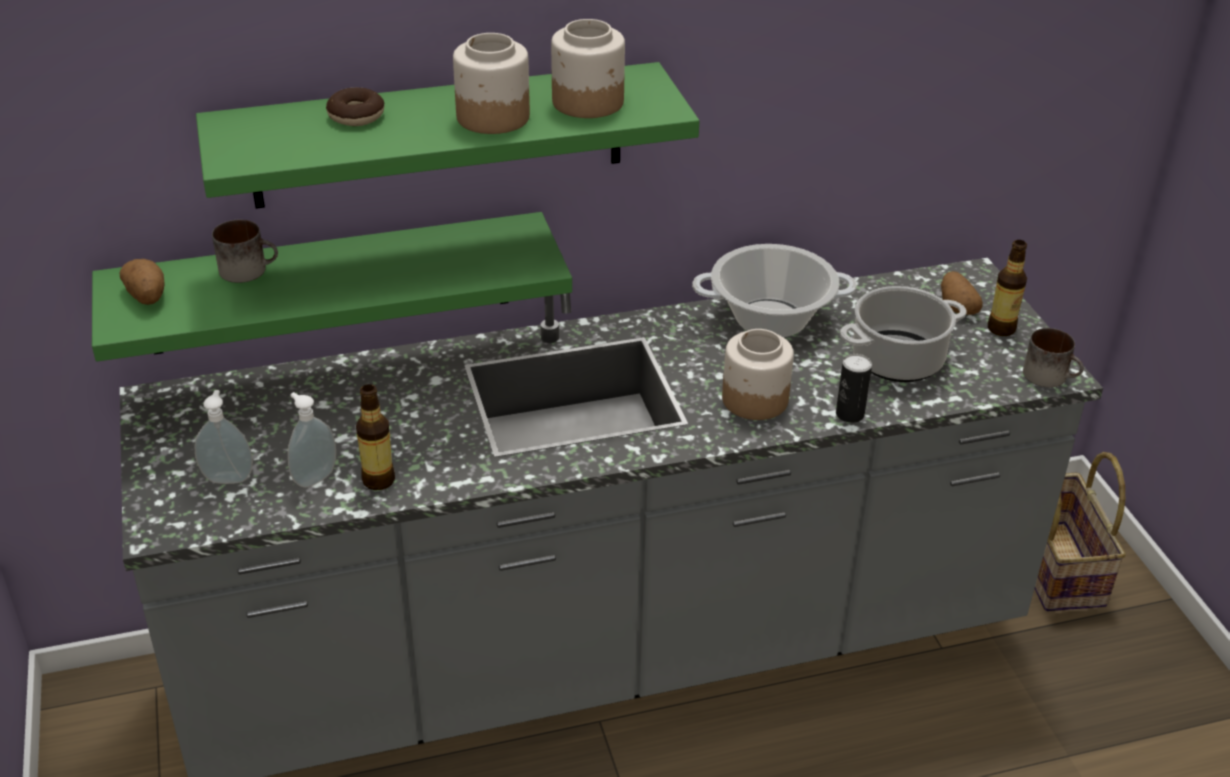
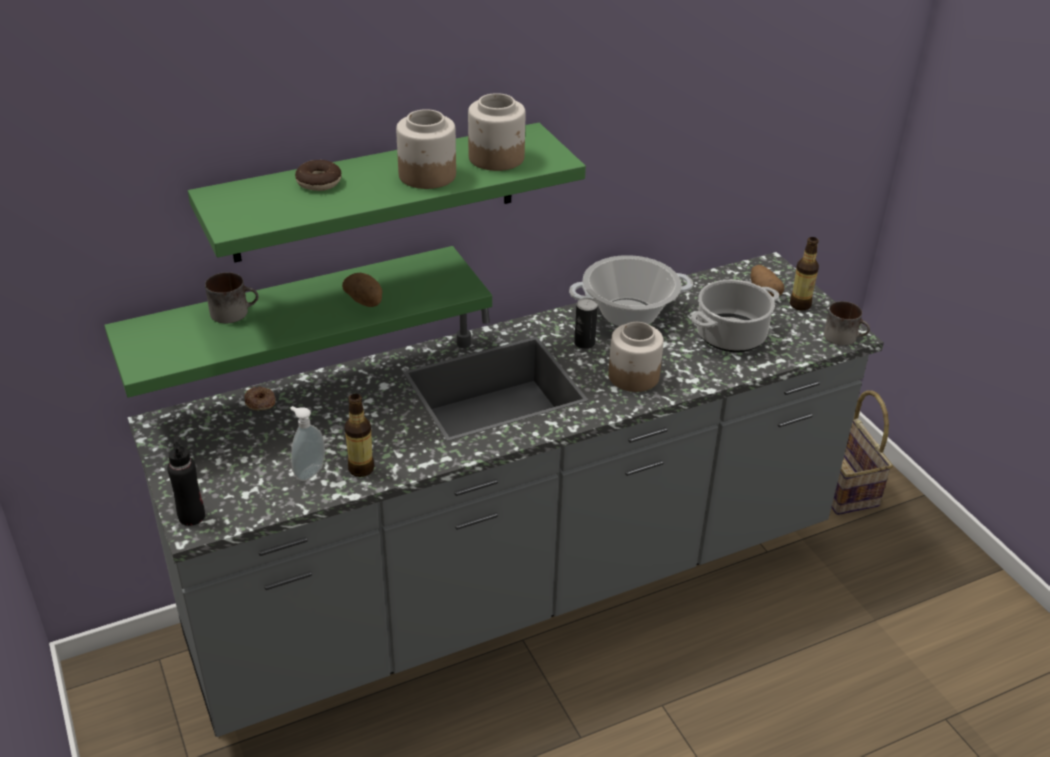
camera: 10 degrees left, 0 degrees up
potato [120,259,164,305] -> potato moved to [342,273,382,307]
soap dispenser [195,390,253,484] -> none
can [836,354,872,423] -> can moved to [574,298,598,349]
none -> black bottle [167,435,205,526]
none -> donut [244,387,276,410]

